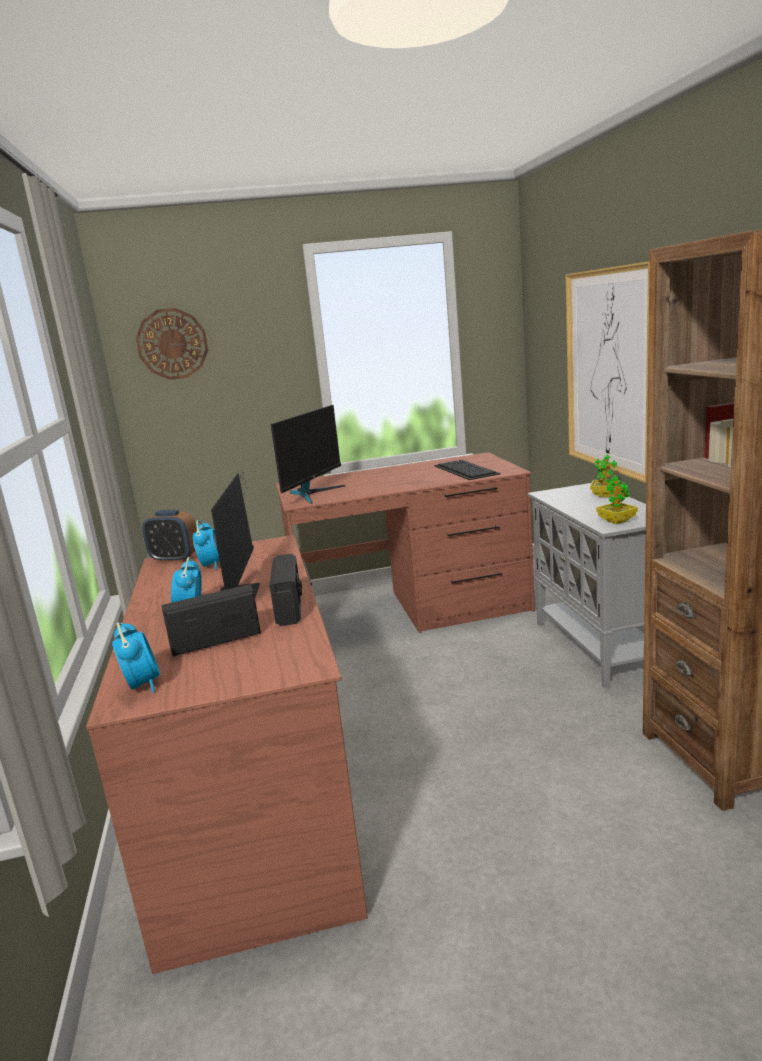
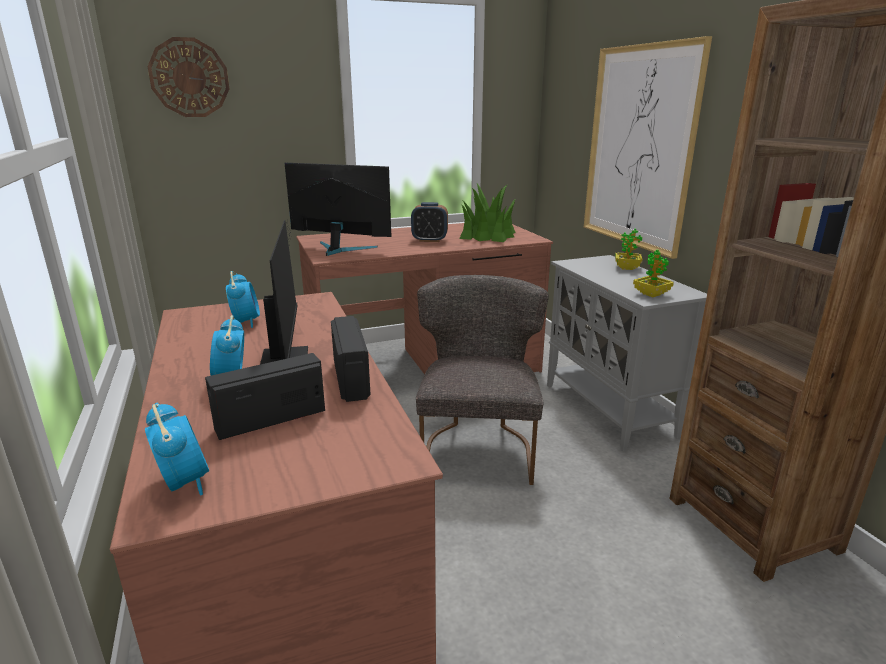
camera: 10 degrees left, 5 degrees up
alarm clock [142,510,197,563] -> alarm clock moved to [411,202,448,242]
monitor [271,405,345,504] -> monitor turned 90 degrees counterclockwise [285,162,392,256]
keyboard [434,460,501,480] -> potted plant [459,183,515,242]
none -> grey chair [416,275,549,485]

